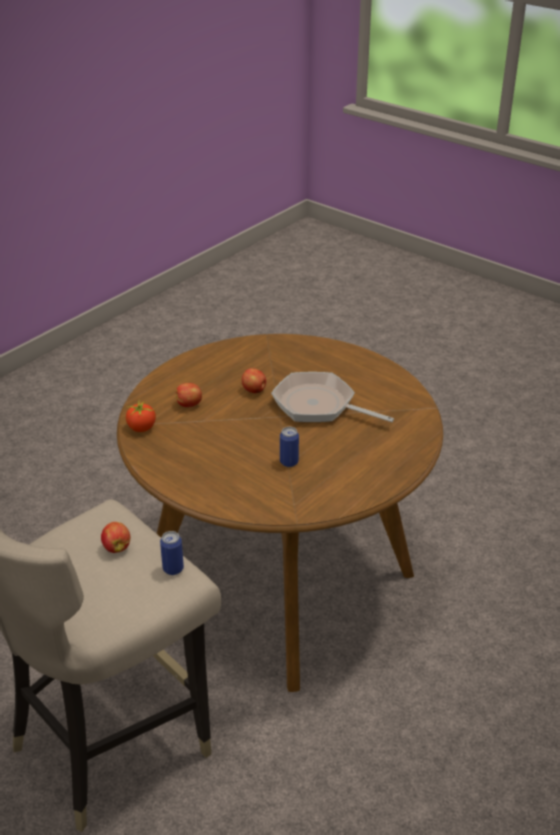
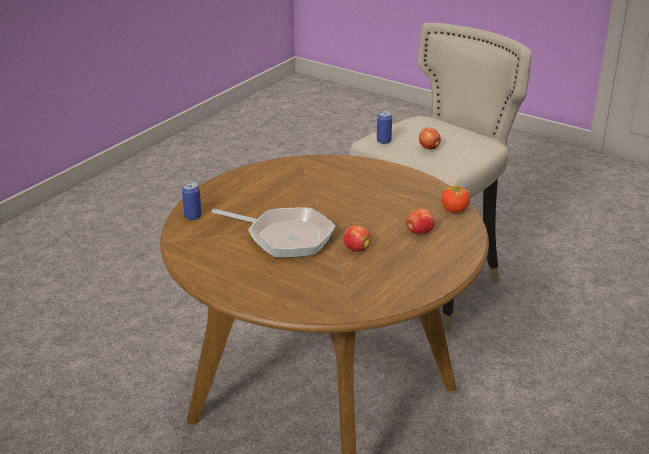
camera: 175 degrees right, 5 degrees down
can [280,427,299,467] -> can moved to [182,182,202,220]

